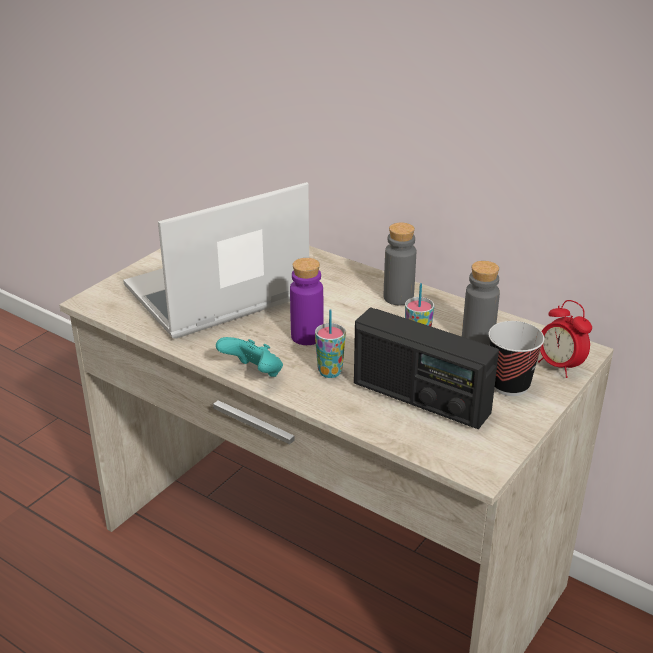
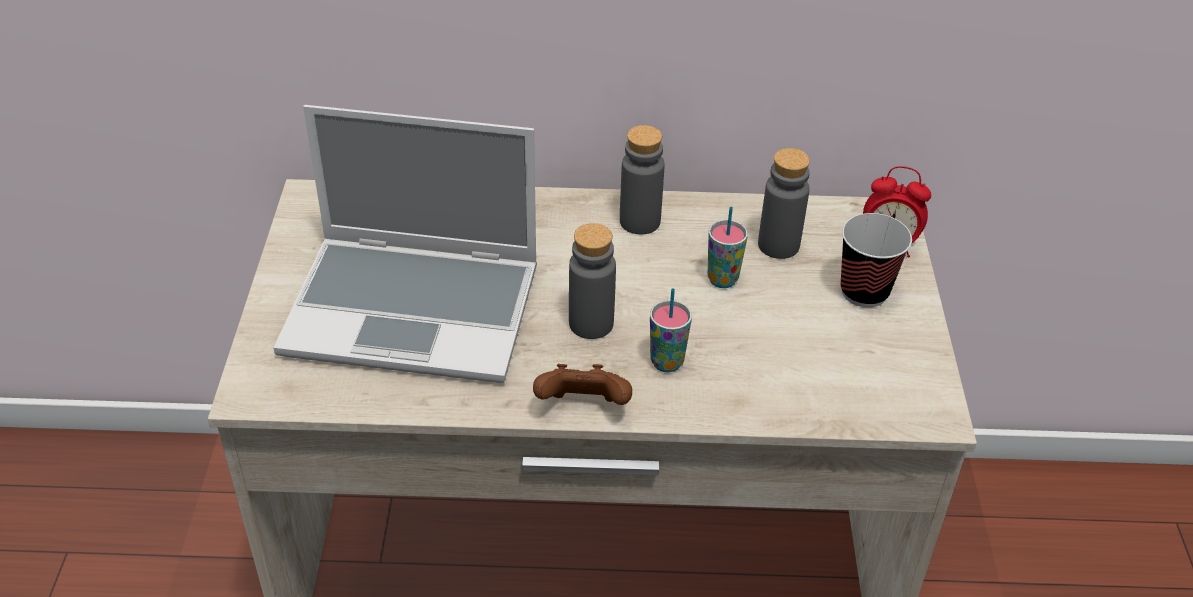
camera: 35 degrees left, 10 degrees up
laptop [123,182,309,339] -> laptop turned 105 degrees counterclockwise [273,105,537,383]
turquoise game controller [216,337,283,377] -> brown game controller [533,364,632,405]
purple bottle [290,258,323,345] -> grey bottle [569,223,616,339]
radio [354,308,499,429] -> none

